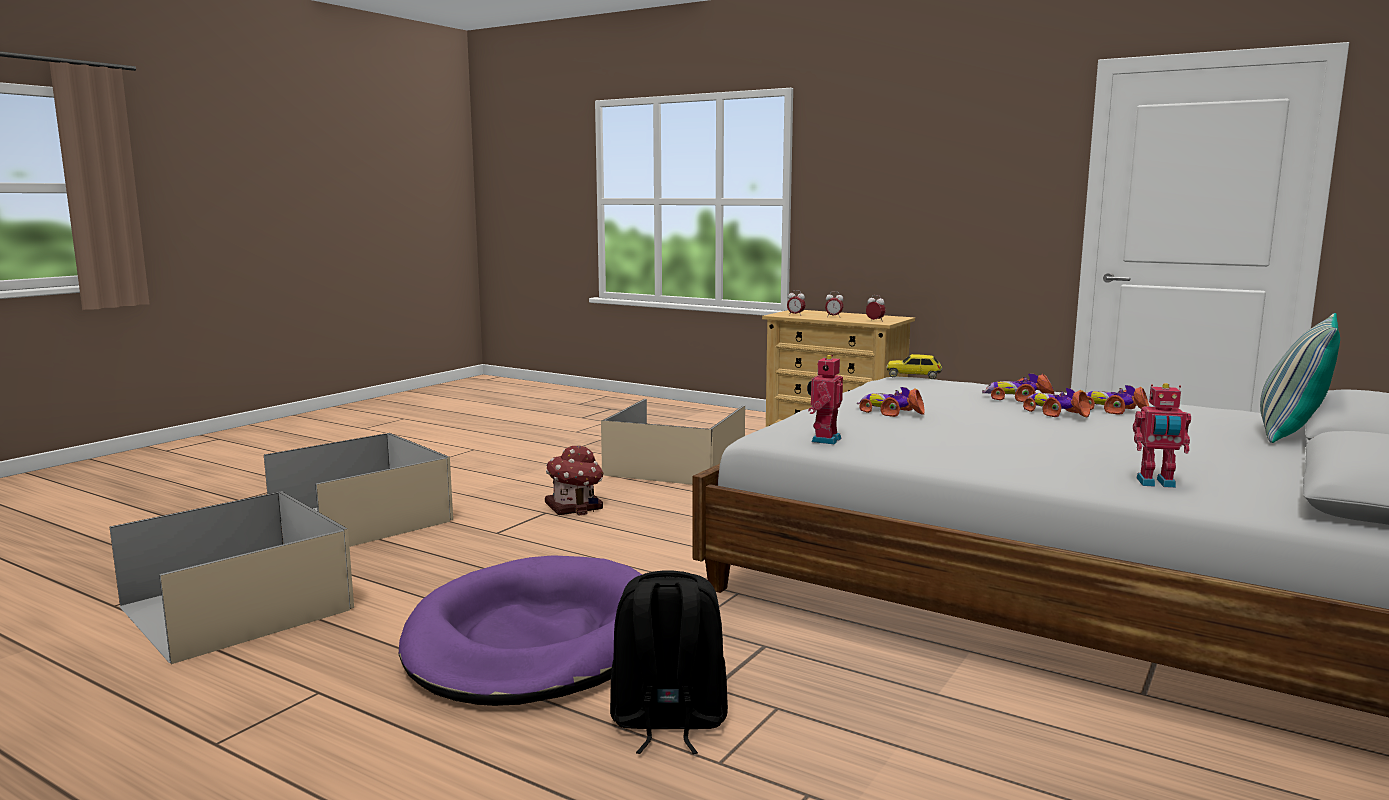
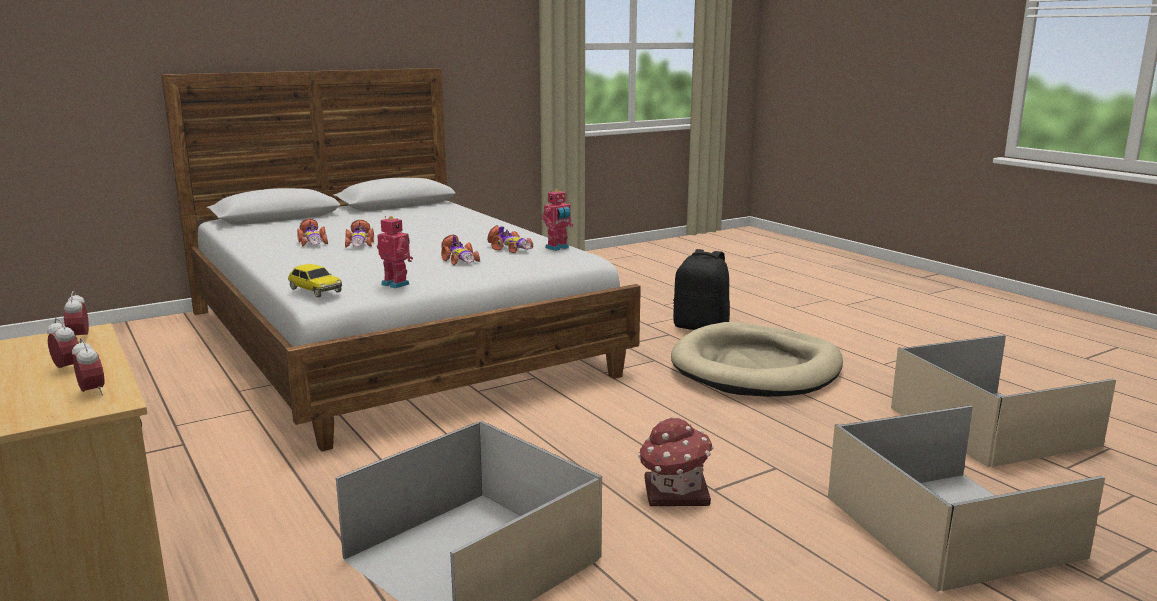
camera: 155 degrees left, 5 degrees up
purple dog bed [399,555,642,706] -> beige dog bed [671,322,843,397]
toy car [982,374,1055,402] -> toy car moved to [487,225,533,253]
toy robot [1133,383,1191,488] -> toy robot moved to [377,216,413,288]
pillow [1260,313,1340,443] -> none

